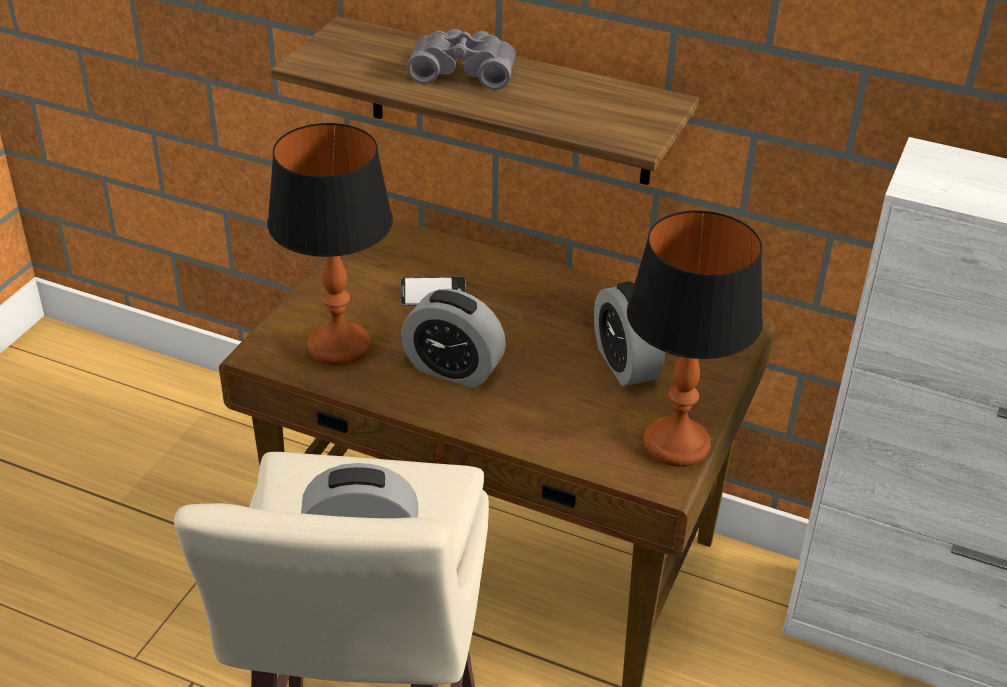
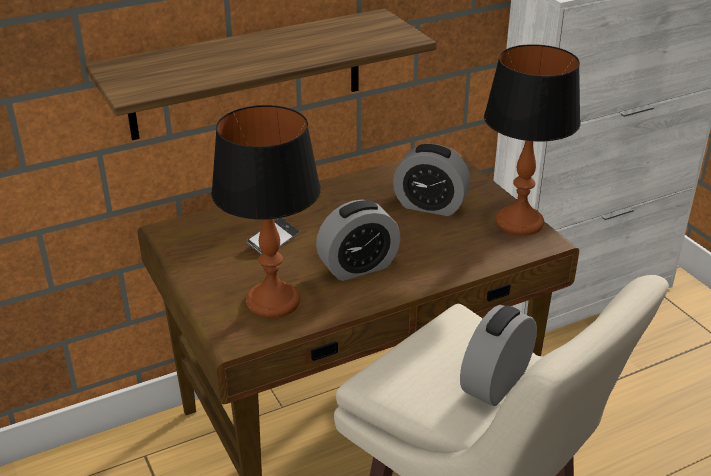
camera: 50 degrees left, 5 degrees down
grey binoculars [407,29,516,90] -> none

